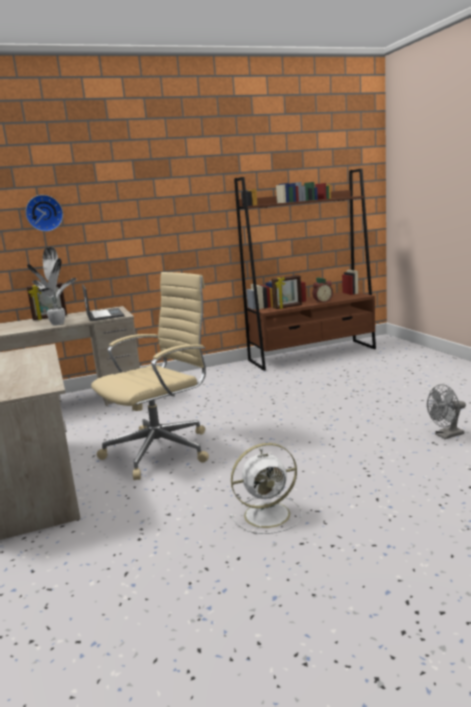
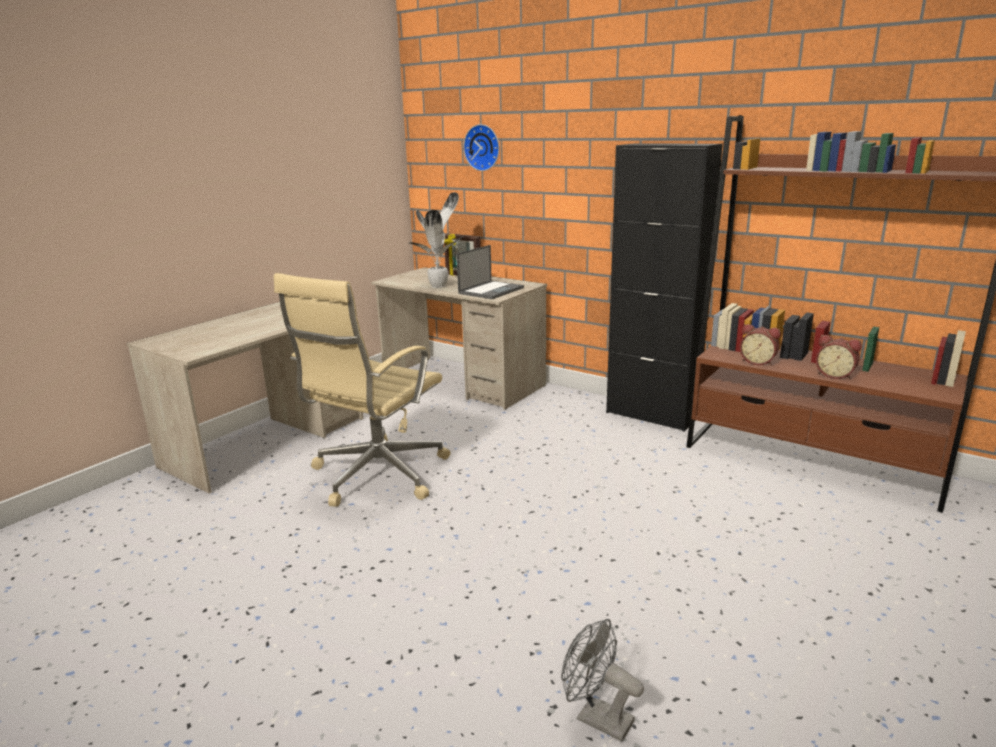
camera: 55 degrees right, 5 degrees up
beige office chair [91,272,209,480] -> beige office chair turned 105 degrees clockwise [274,273,451,507]
white fan [230,443,302,534] -> none
picture frame [272,275,302,309] -> alarm clock [740,324,781,366]
none -> black cabinet [606,143,723,432]

